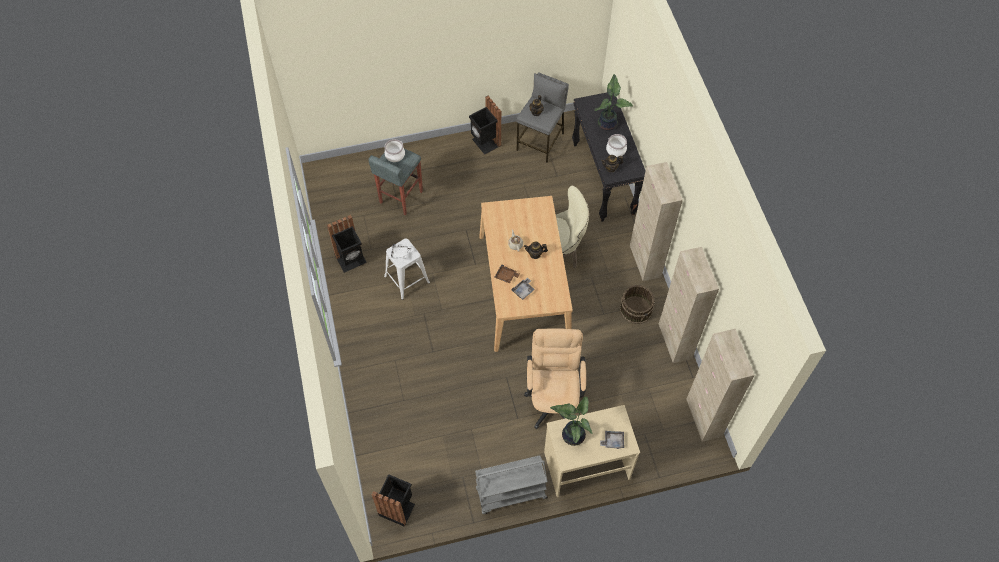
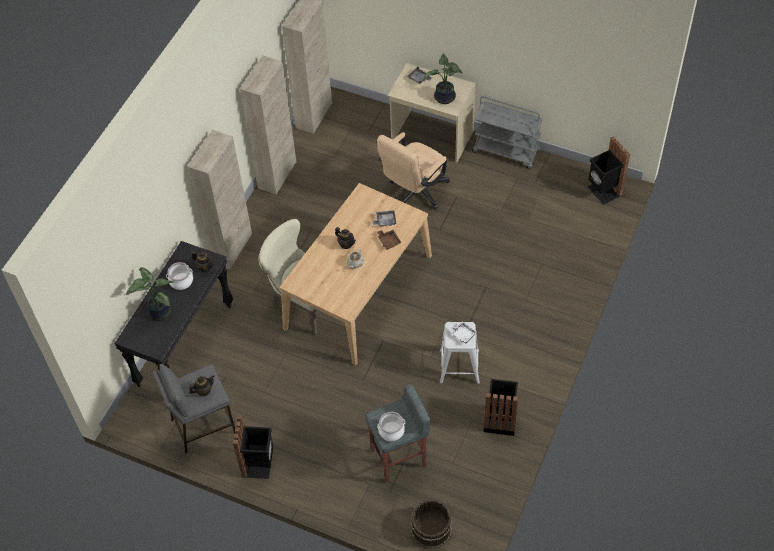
camera: 140 degrees left, 5 degrees down
brown bucket [619,285,655,324] -> brown bucket moved to [410,499,452,549]

